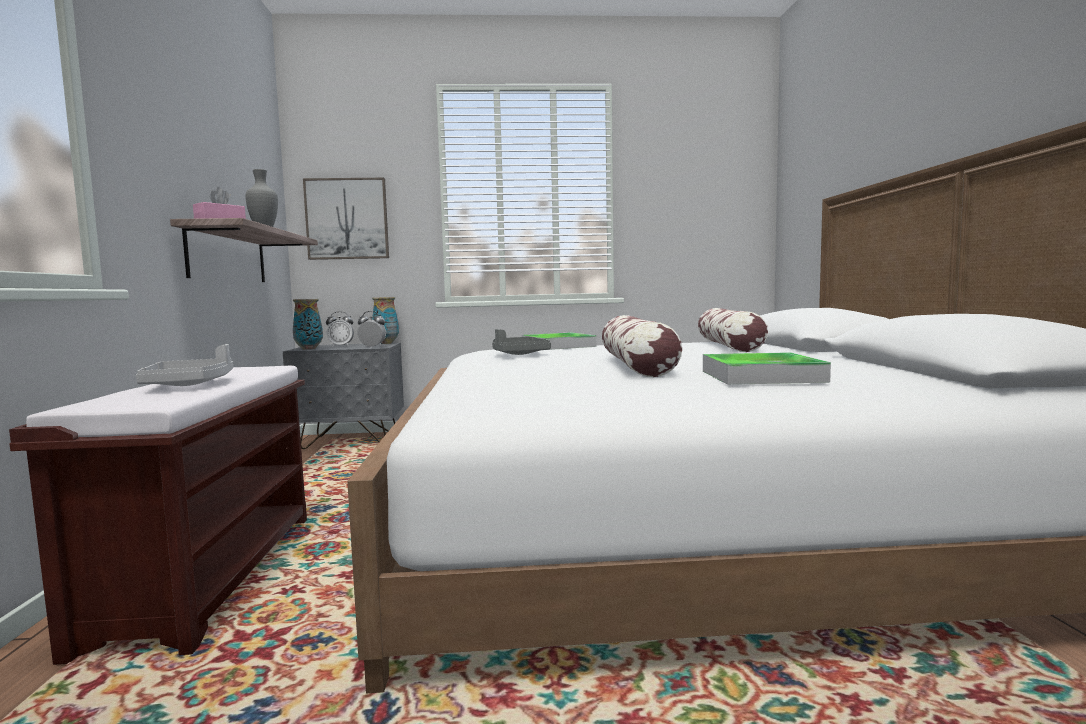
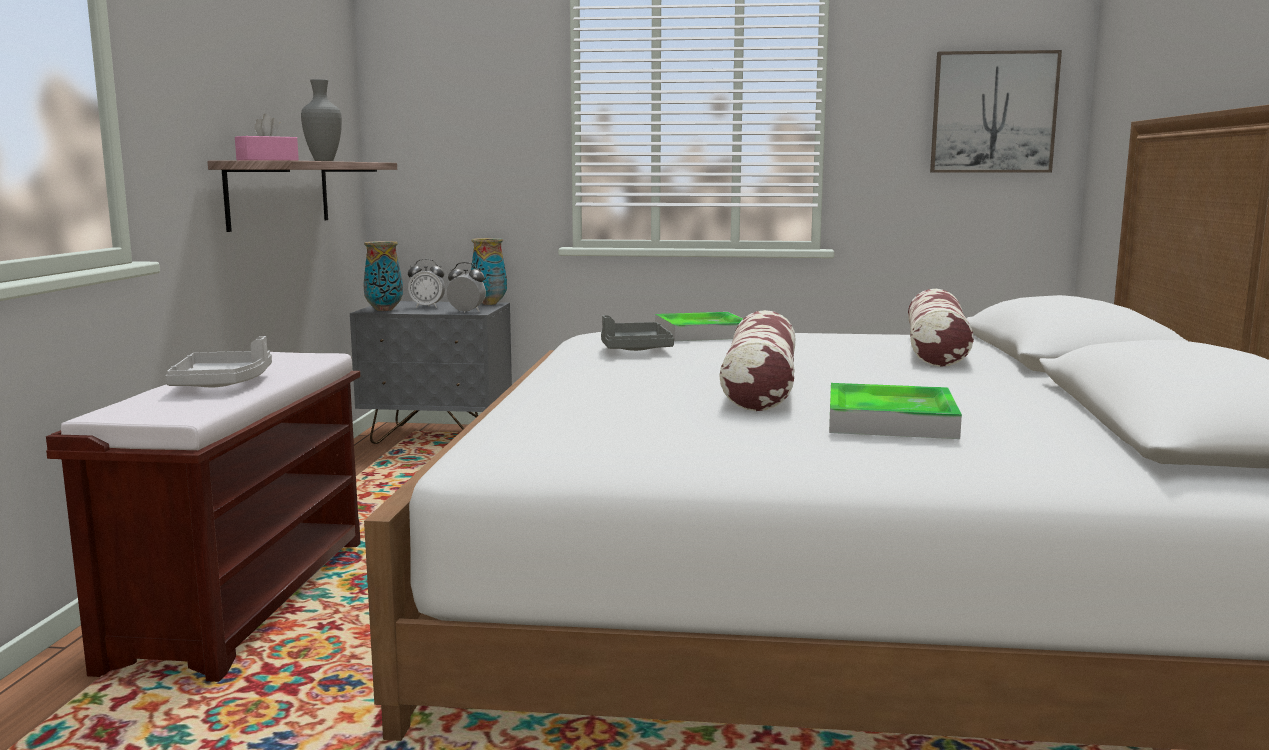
camera: 10 degrees right, 5 degrees up
picture [303,178,389,260] -> picture moved to [930,50,1062,173]

